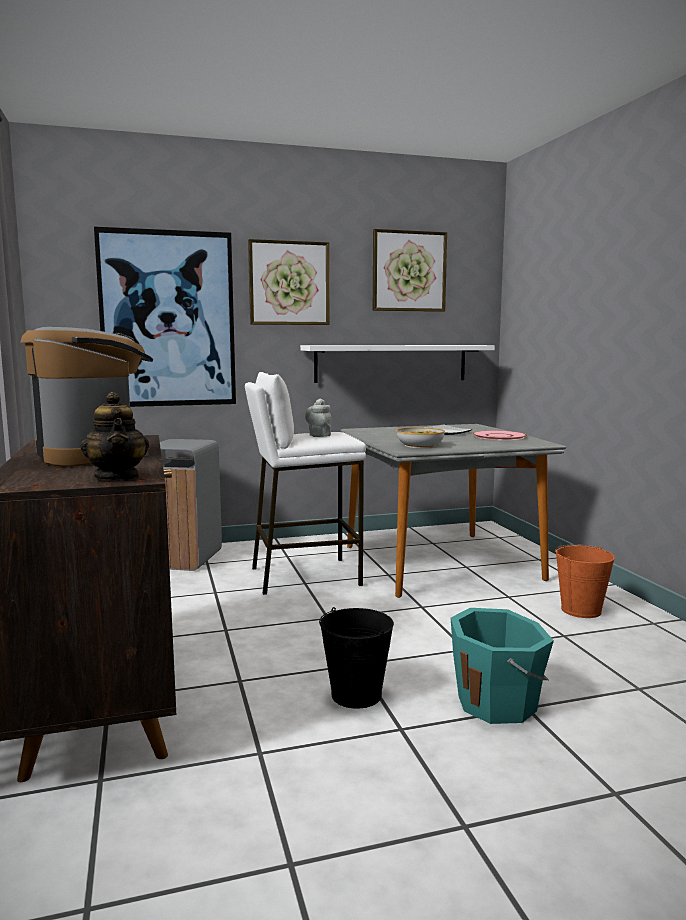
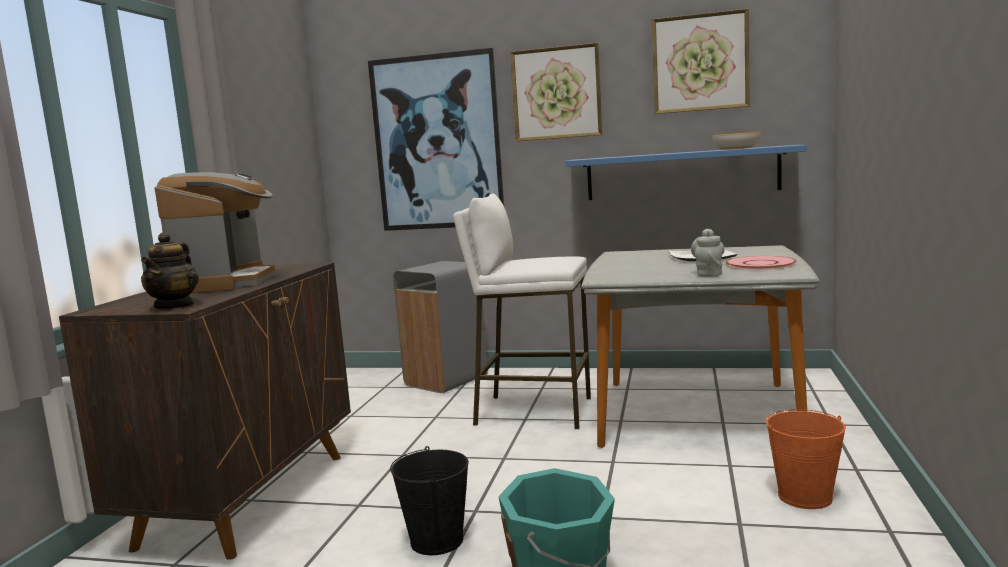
camera: 30 degrees right, 0 degrees up
white shelf [300,345,495,383] -> blue shelf [565,145,807,200]
grey teapot [305,399,331,437] -> grey teapot moved to [691,228,725,276]
bowl [396,427,445,448] -> bowl moved to [712,132,761,150]

